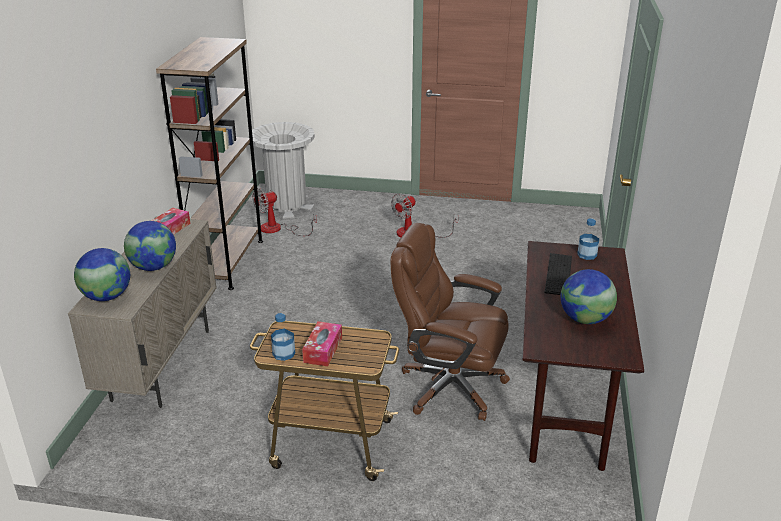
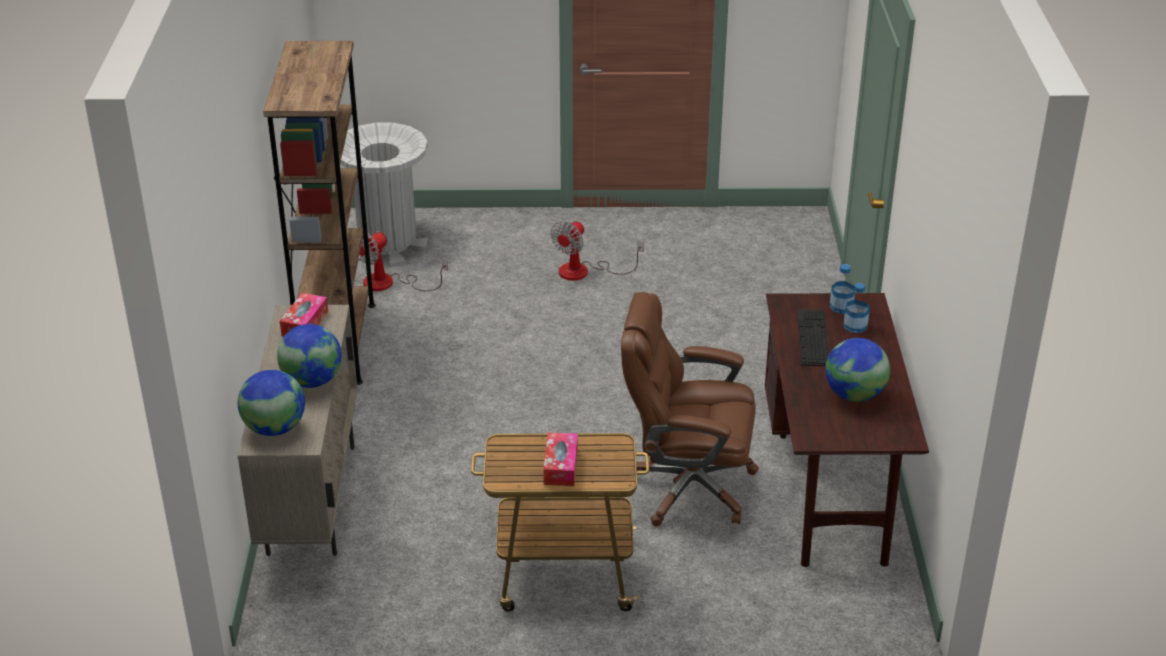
camera: 10 degrees left, 5 degrees up
bottle [271,313,295,361] -> bottle moved to [844,283,870,333]

